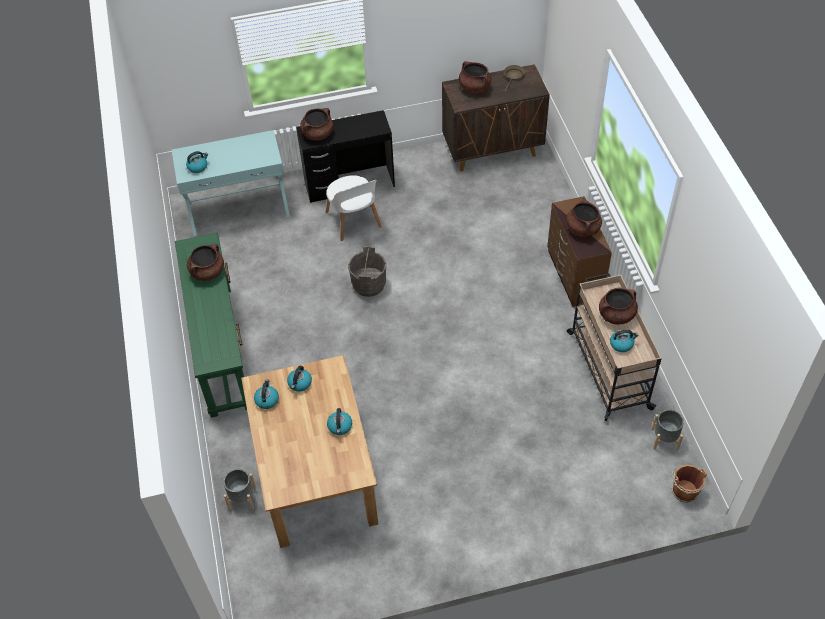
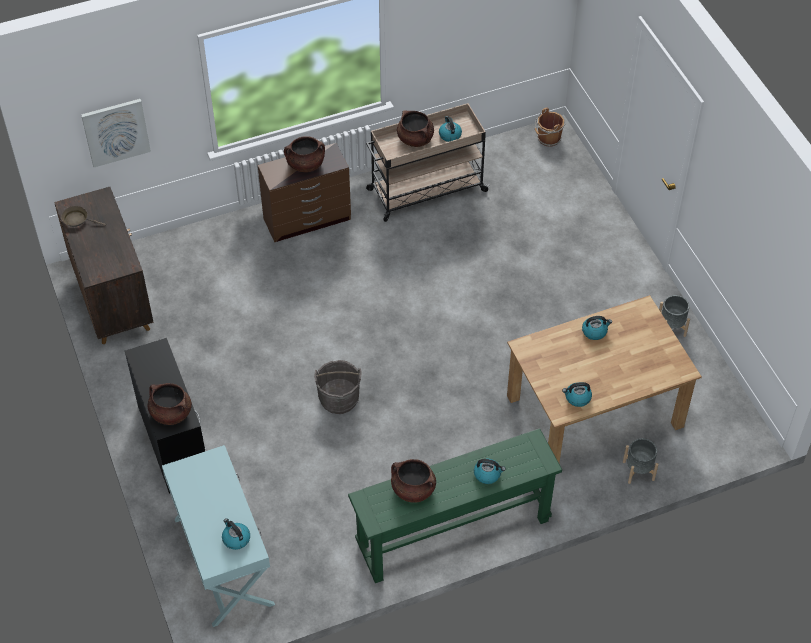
camera: 100 degrees left, 0 degrees up
kettle [287,366,312,392] -> kettle moved to [474,459,506,484]
white chair [326,175,382,241] -> none
brown cooking pot [459,61,491,93] -> none
grey planter [652,410,684,451] -> grey planter moved to [659,295,690,337]
none -> picture [81,99,151,167]

